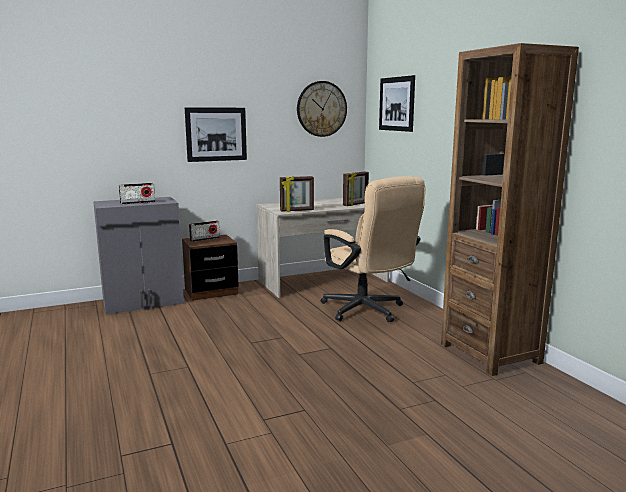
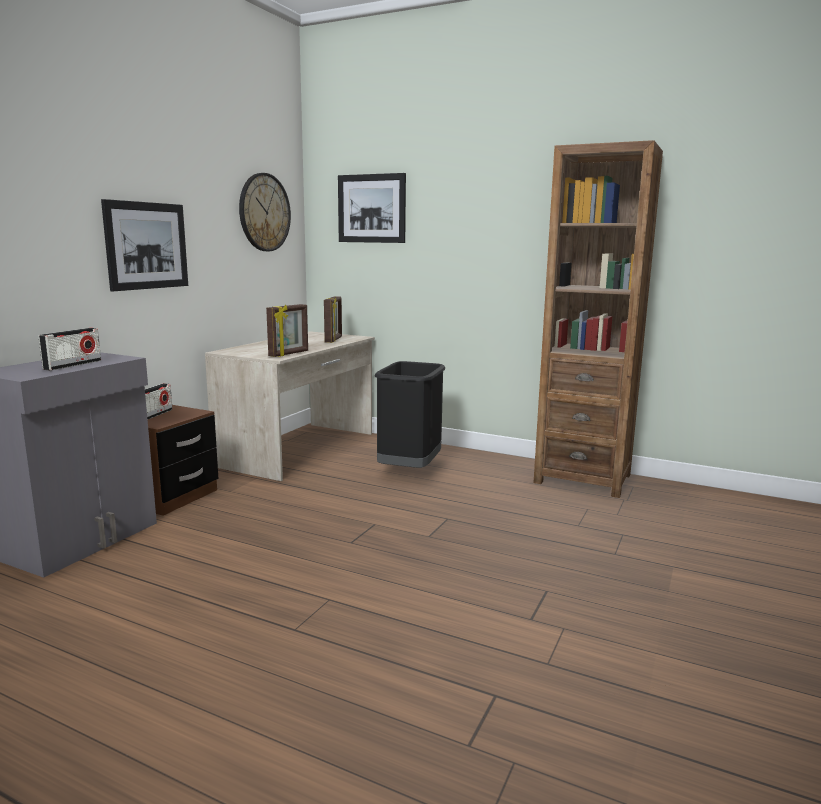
camera: 40 degrees left, 0 degrees up
beige office chair [321,176,425,322] -> black trash can [375,361,445,468]

